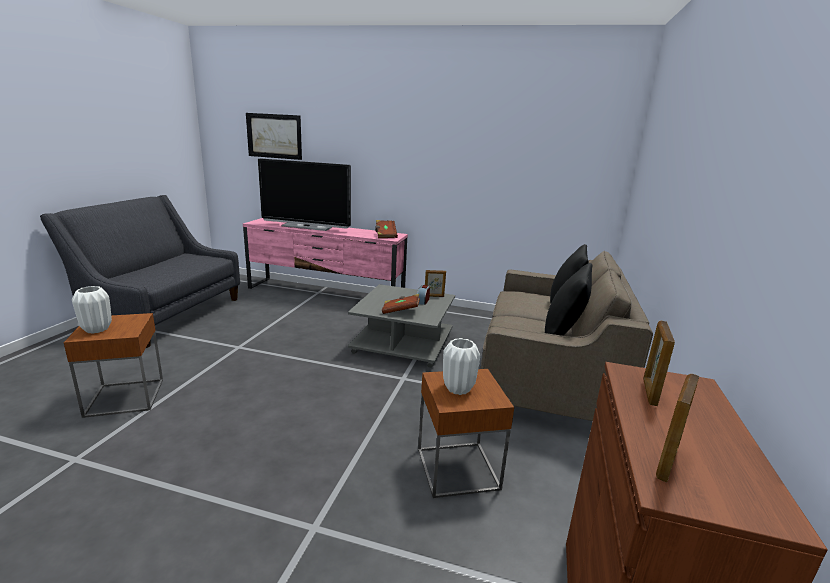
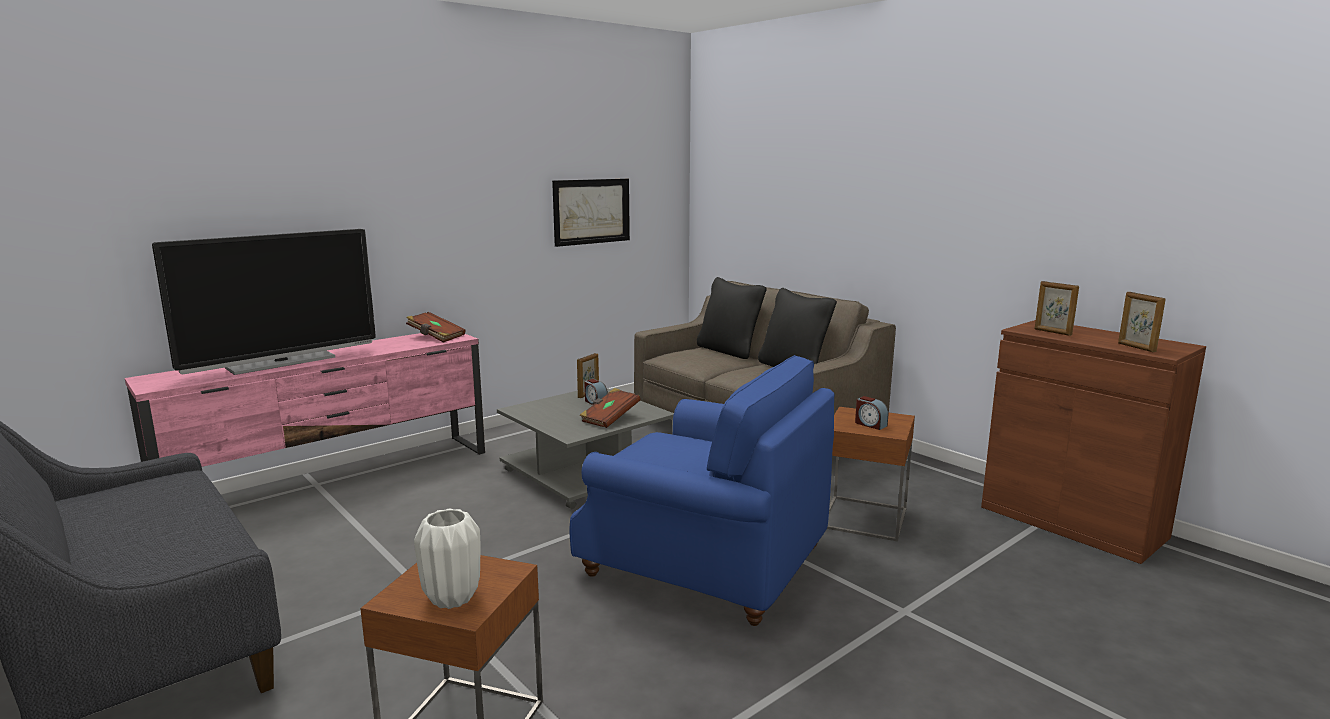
camera: 55 degrees left, 5 degrees down
picture [246,113,302,160] -> picture moved to [552,179,630,247]
white vase [443,338,480,395] -> alarm clock [855,396,888,430]
none -> blue armchair [569,355,834,626]

